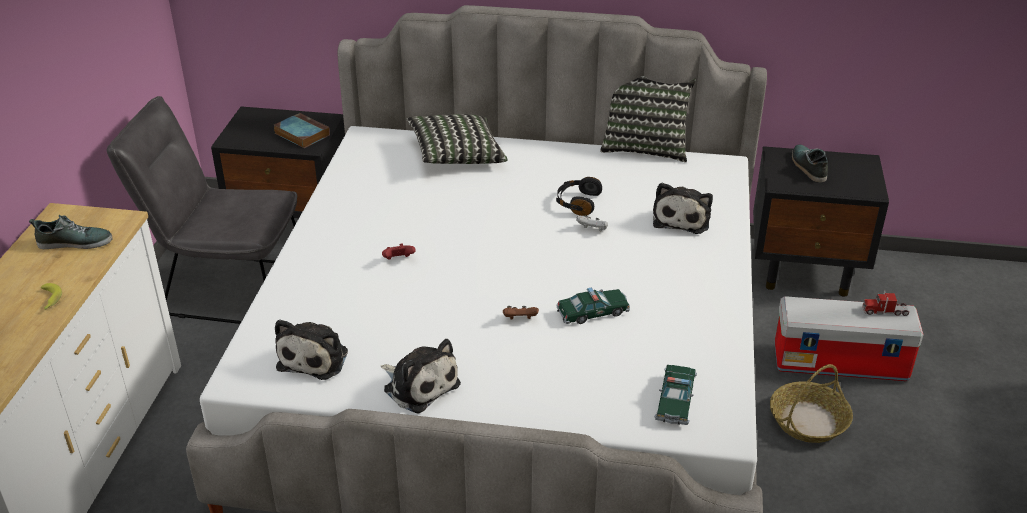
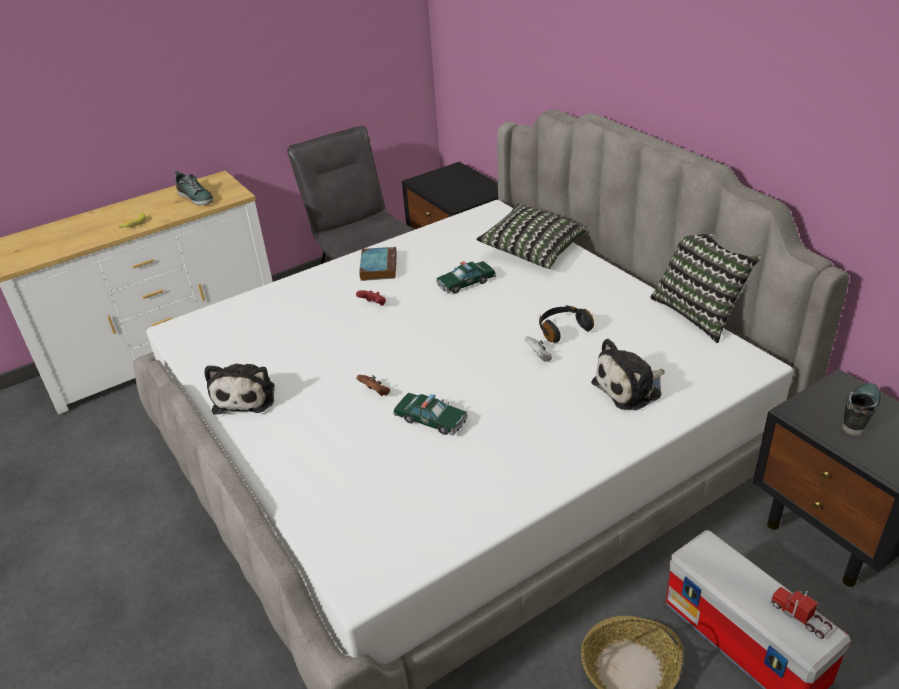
camera: 50 degrees right, 0 degrees up
book [274,113,330,148] -> book moved to [359,247,397,281]
plush toy [275,319,348,380] -> none
toy car [655,365,697,425] -> toy car moved to [436,261,496,294]

